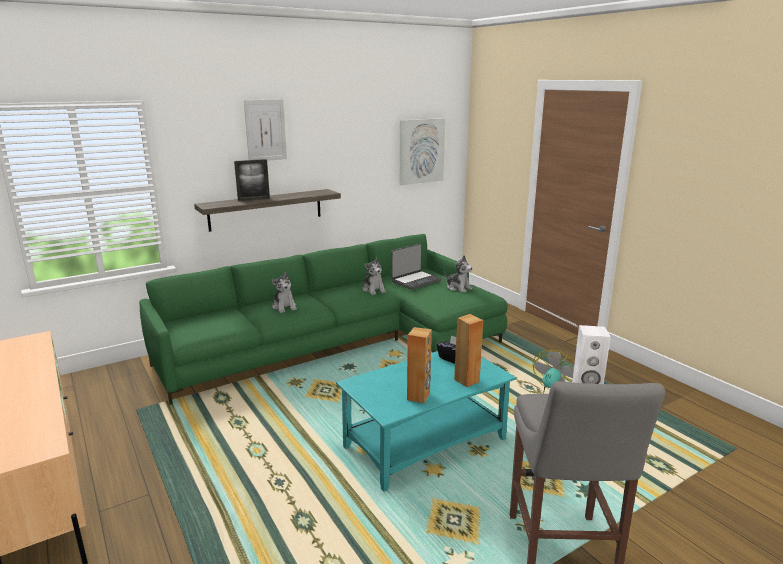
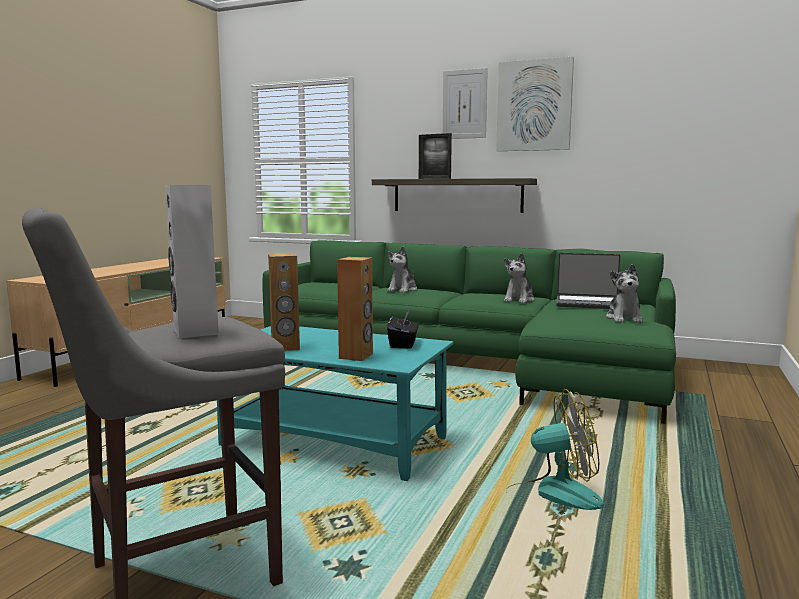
camera: 55 degrees right, 10 degrees down
picture [400,118,445,185] -> picture moved to [496,57,574,151]

